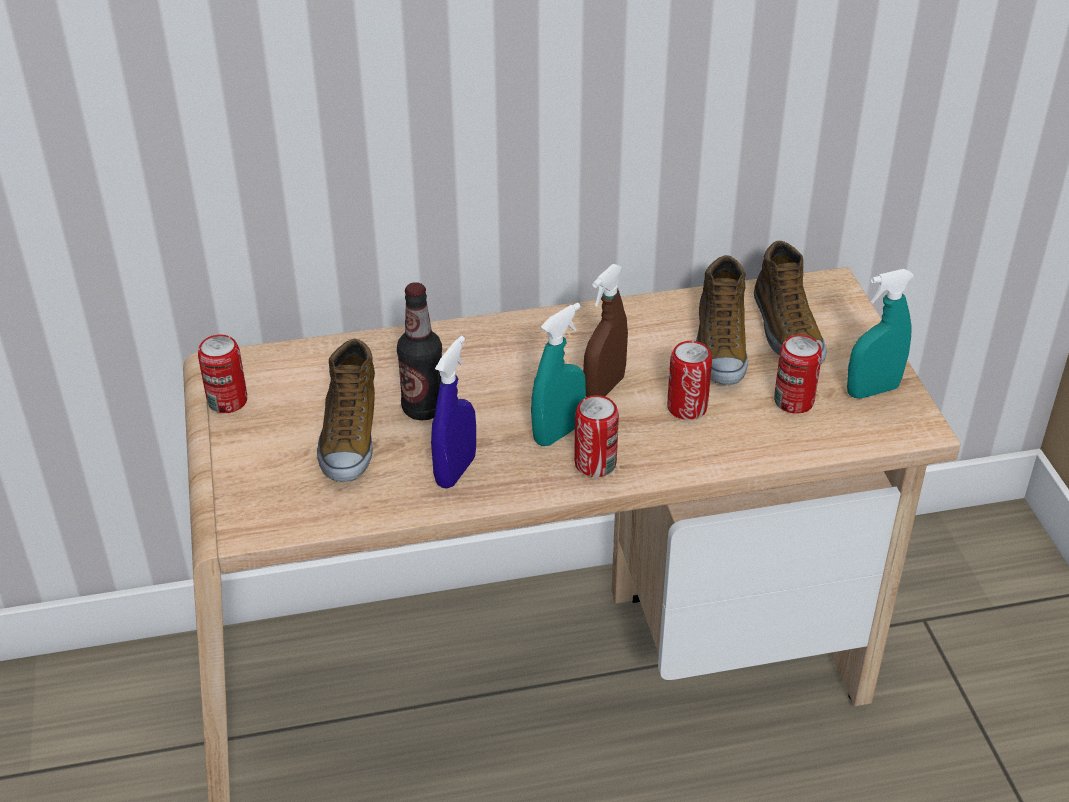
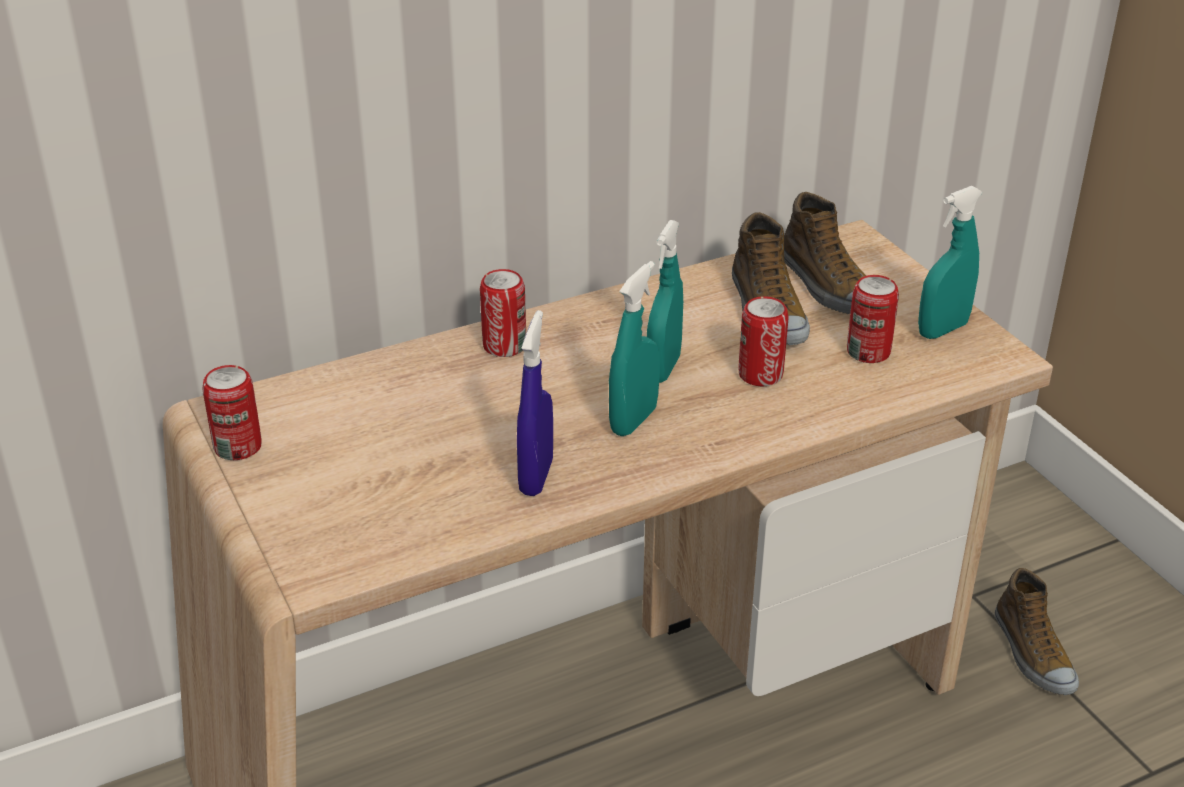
camera: 15 degrees left, 5 degrees down
shoe [317,339,375,482] -> shoe moved to [995,568,1079,695]
bottle [397,282,442,420] -> none
can [574,395,619,477] -> can moved to [480,269,526,357]
brown spray bottle [583,264,628,397] -> turquoise spray bottle [647,220,683,383]

